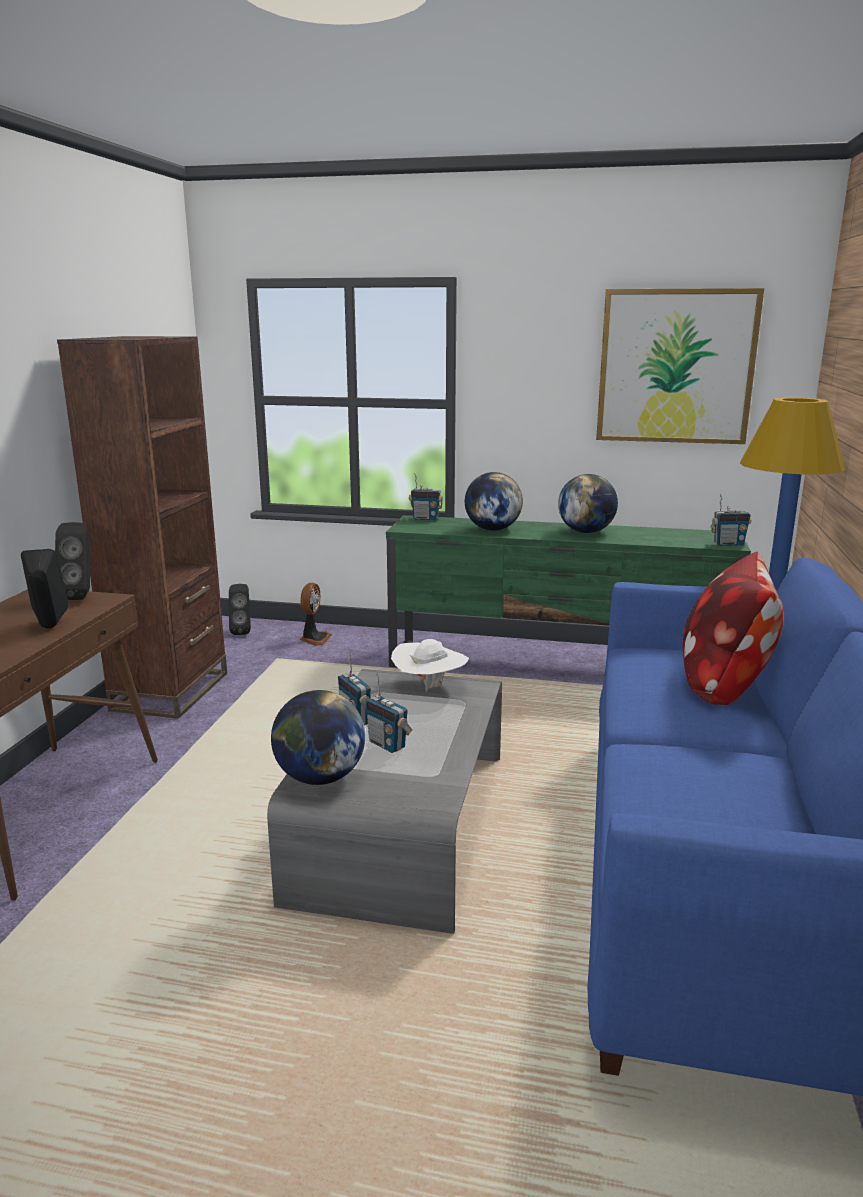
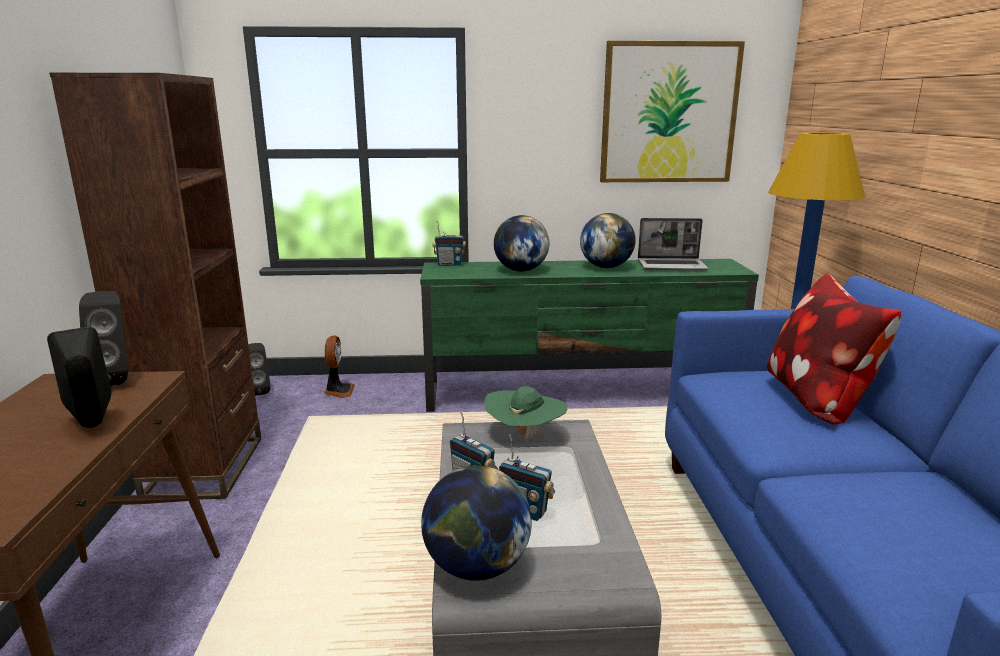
camera: 15 degrees left, 0 degrees up
white hat [391,639,469,692] -> green hat [484,386,567,442]
radio [710,494,751,546] -> none
none -> laptop [638,218,709,270]

